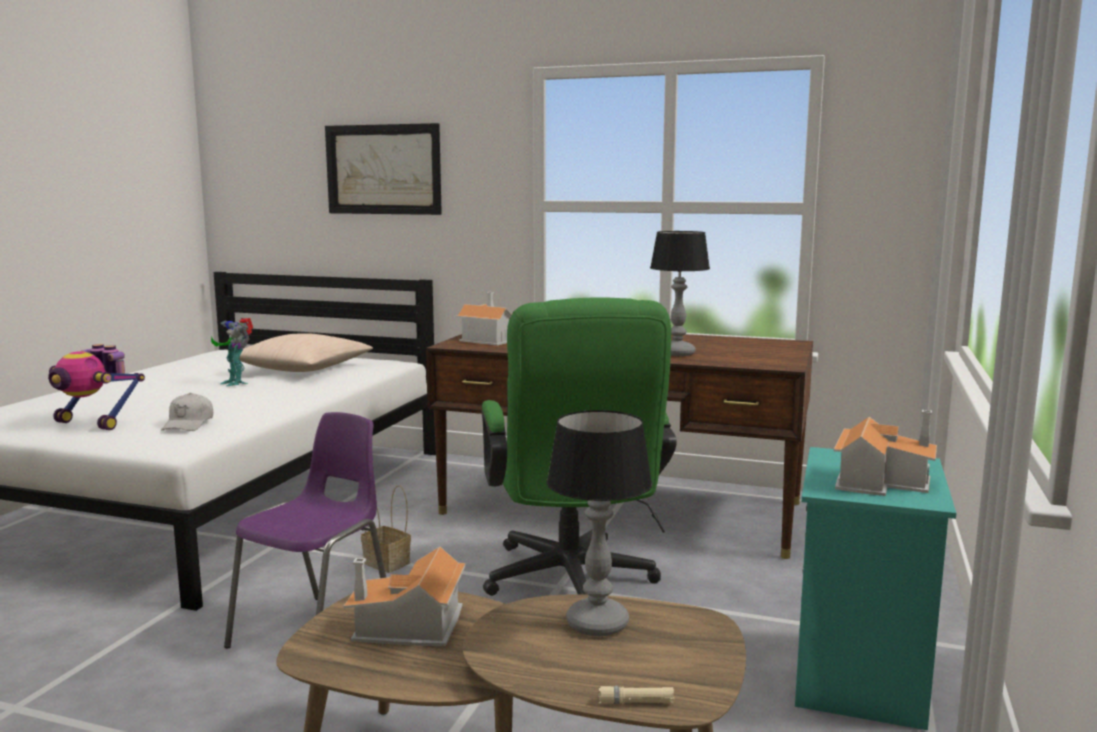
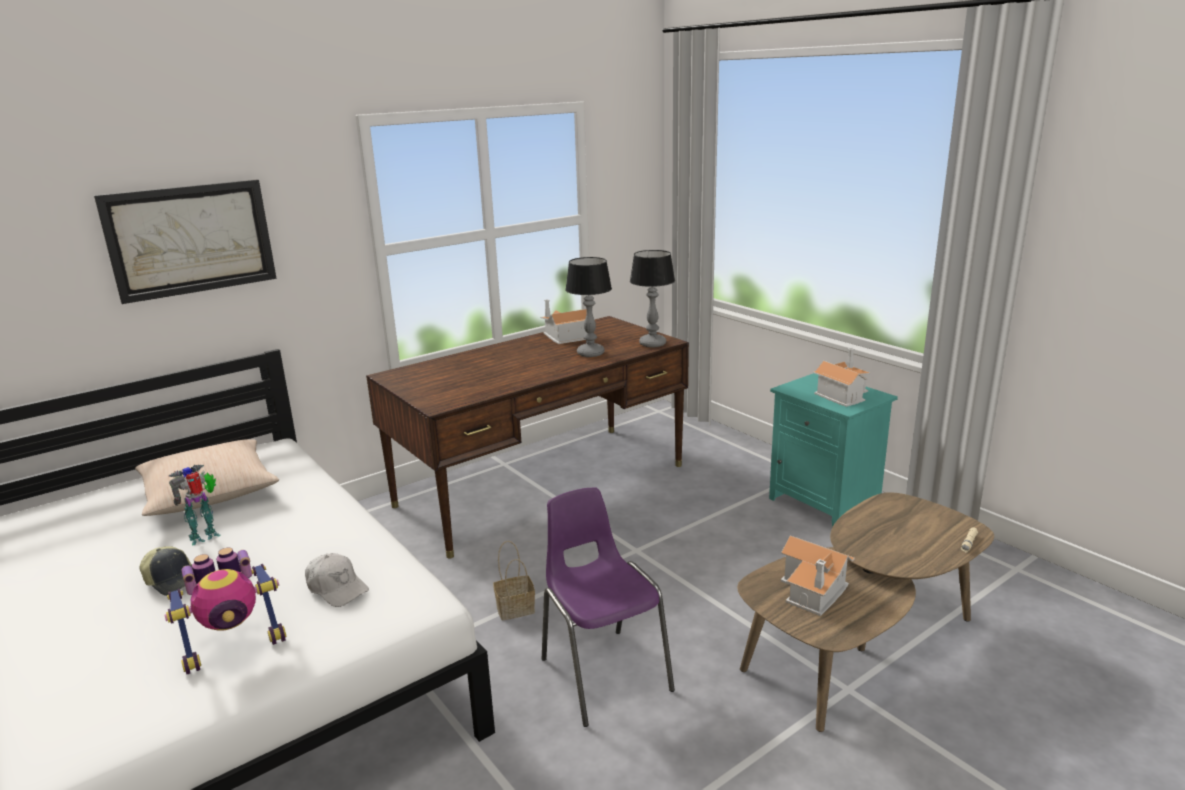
camera: 55 degrees left, 10 degrees up
toy robot [211,318,253,386] -> toy robot turned 150 degrees clockwise [169,465,221,545]
toy house [456,292,512,345] -> toy house moved to [540,299,587,344]
green office chair [482,298,677,596] -> none
table lamp [547,410,652,636] -> table lamp moved to [630,250,675,347]
none -> cap [139,546,192,596]

